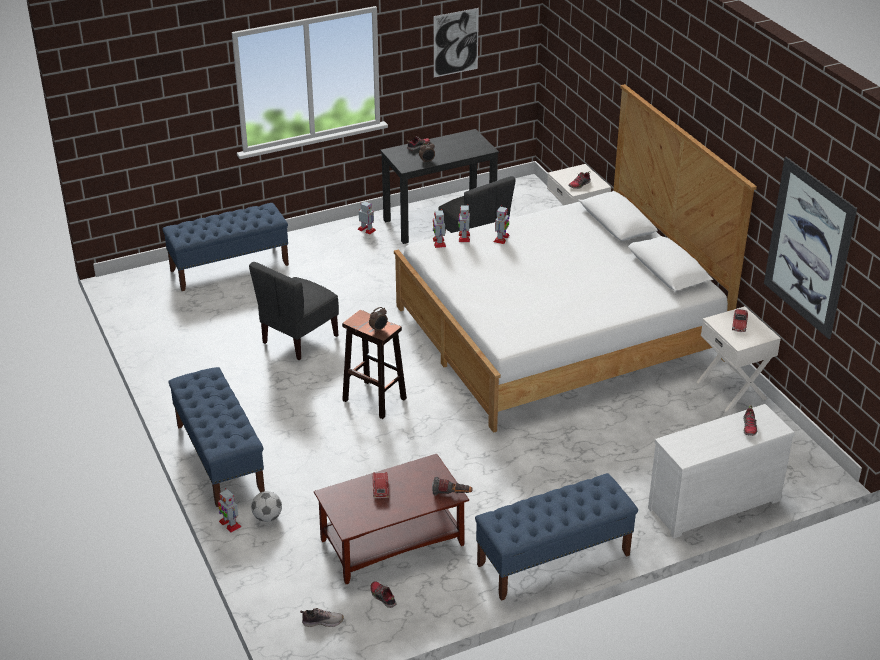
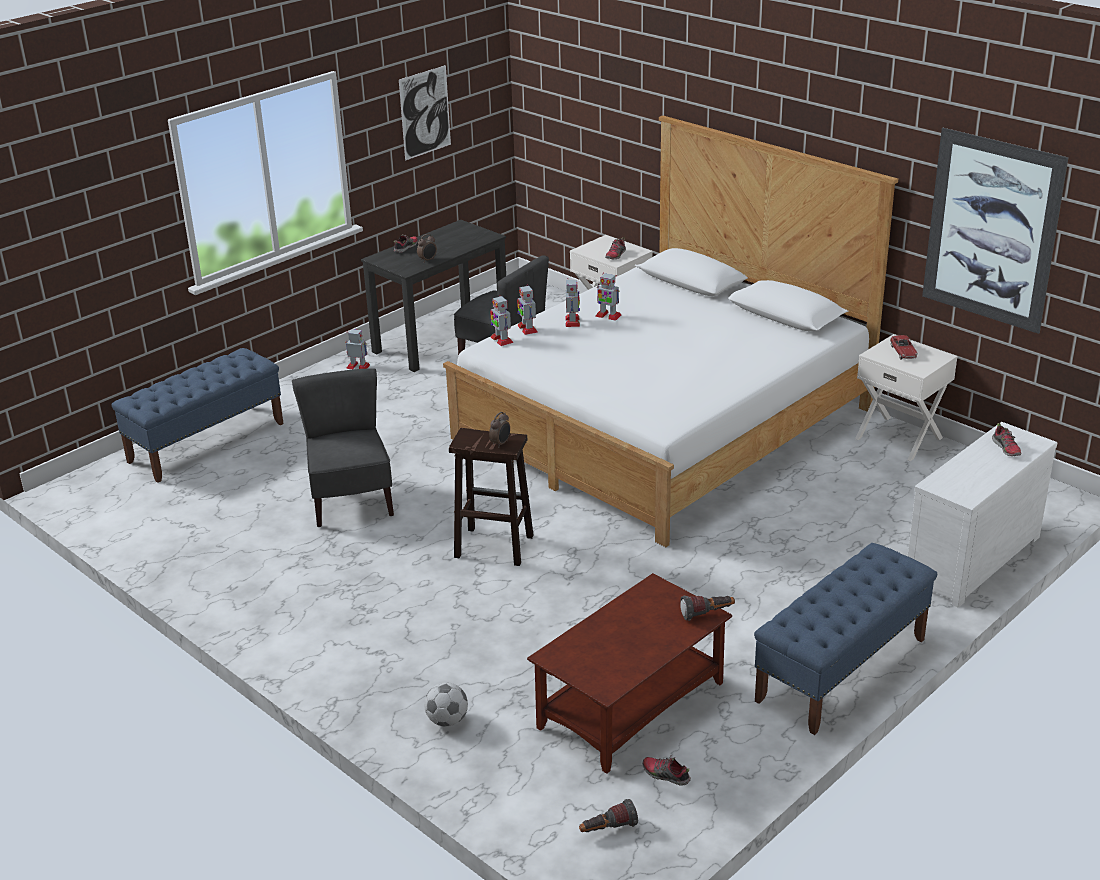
camera: 20 degrees left, 5 degrees down
blue bench [168,367,265,507] -> none
toy robot [218,488,242,532] -> toy robot moved to [595,273,621,321]
grey chair [249,262,339,360] -> grey chair turned 150 degrees clockwise [292,368,394,527]
shoe [300,608,344,627] -> flashlight [579,799,638,832]
toy car [373,472,389,498] -> none

